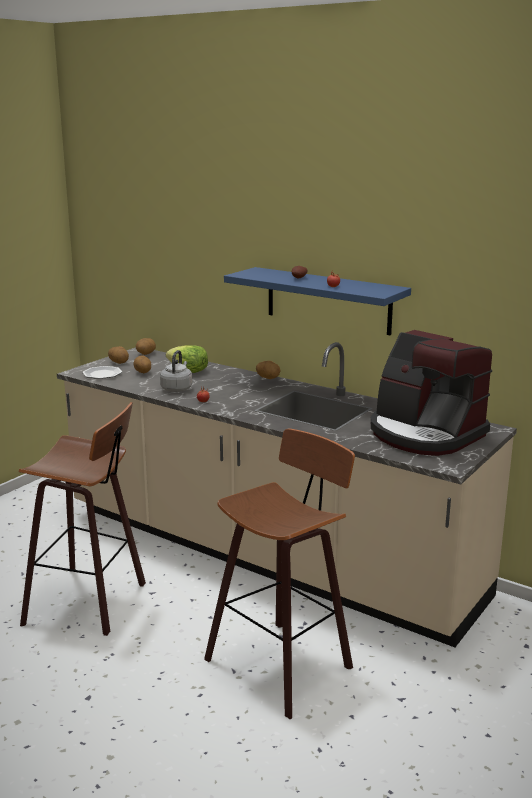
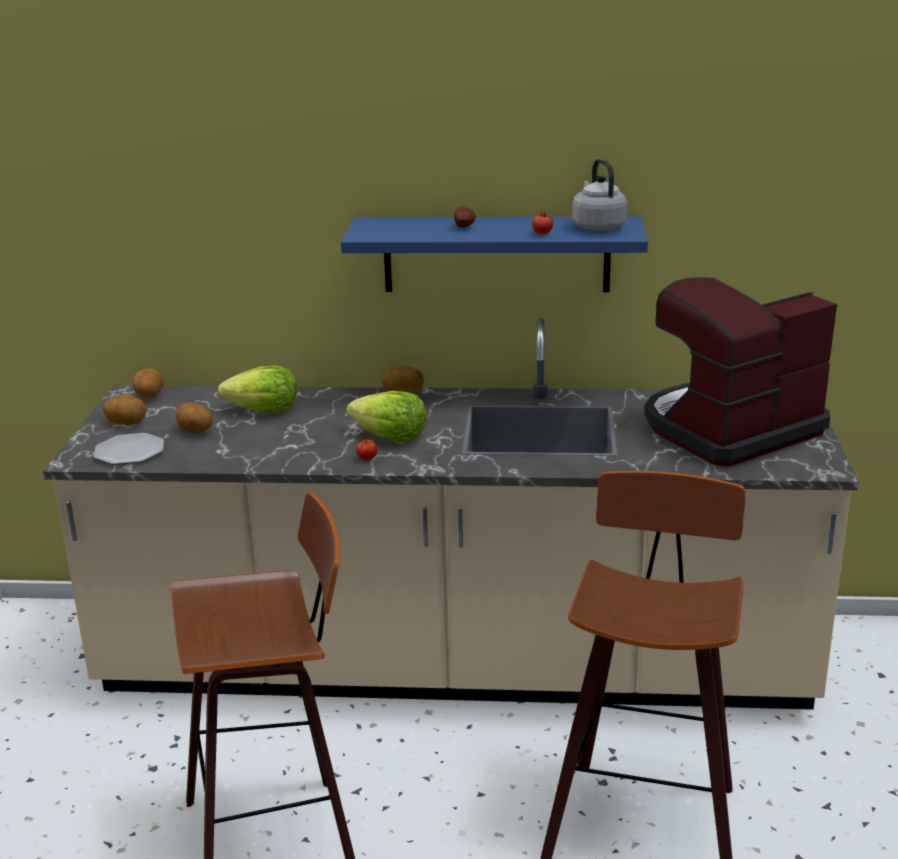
camera: 30 degrees left, 5 degrees up
grey kettle [160,350,192,392] -> grey kettle moved to [572,159,627,231]
coffee machine [371,330,492,456] -> coffee machine turned 135 degrees clockwise [644,277,837,467]
none -> lettuce [347,391,427,443]

